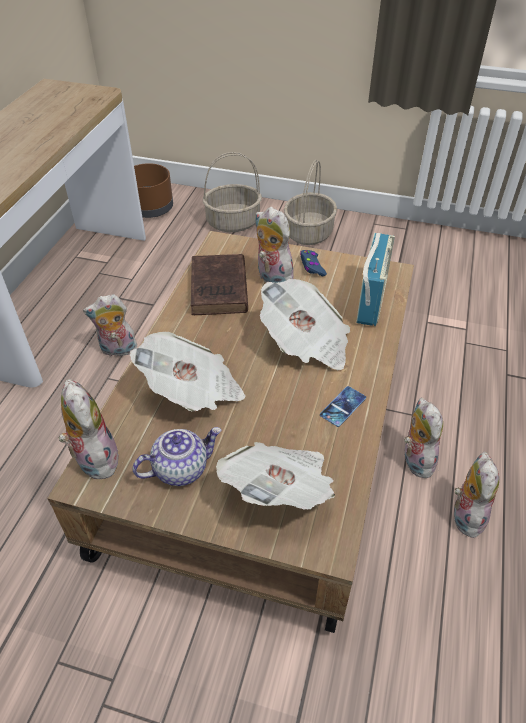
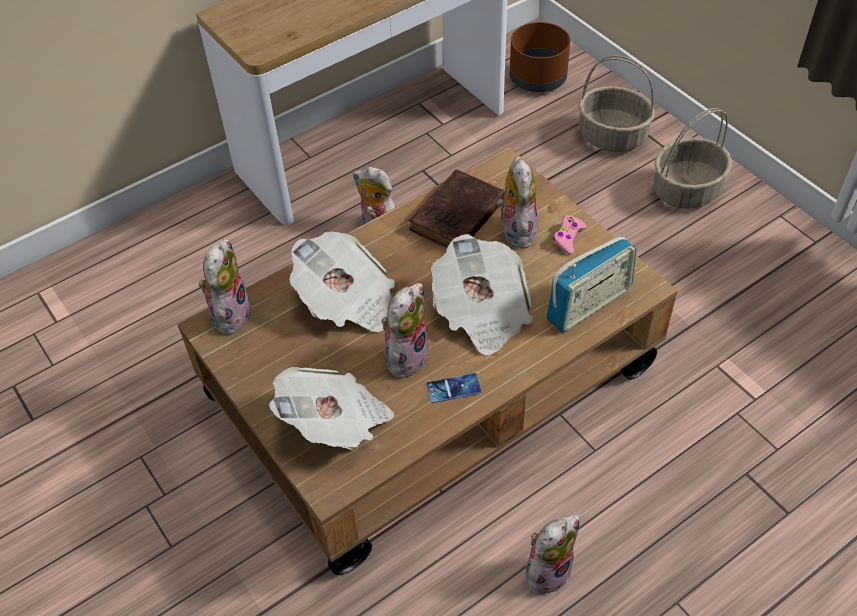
camera: 40 degrees right, 5 degrees up
teapot [132,427,222,486] -> none
blue game controller [300,250,327,276] -> pink game controller [553,215,587,254]
plush toy [404,398,443,478] -> plush toy moved to [381,283,430,378]

